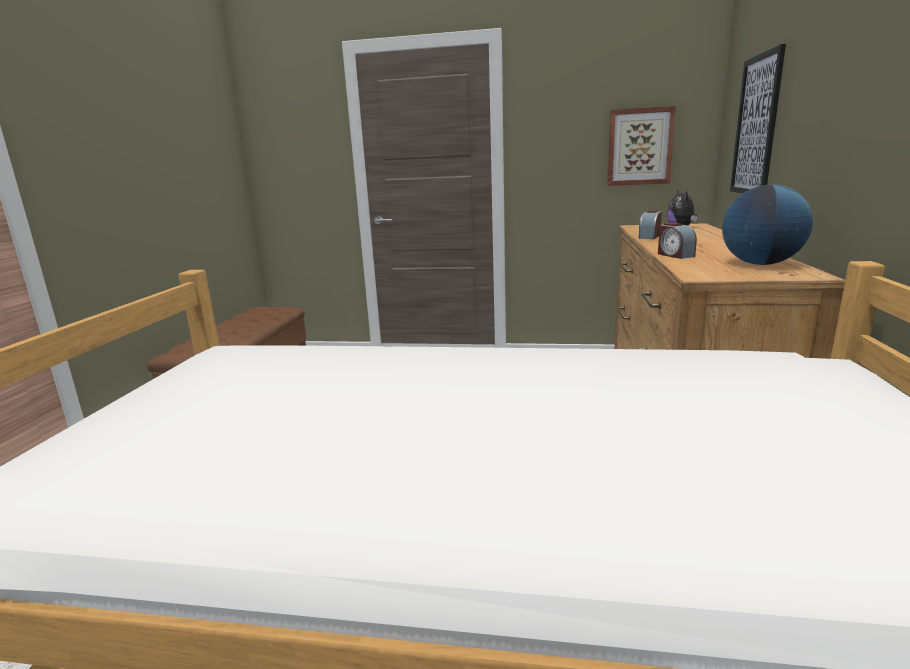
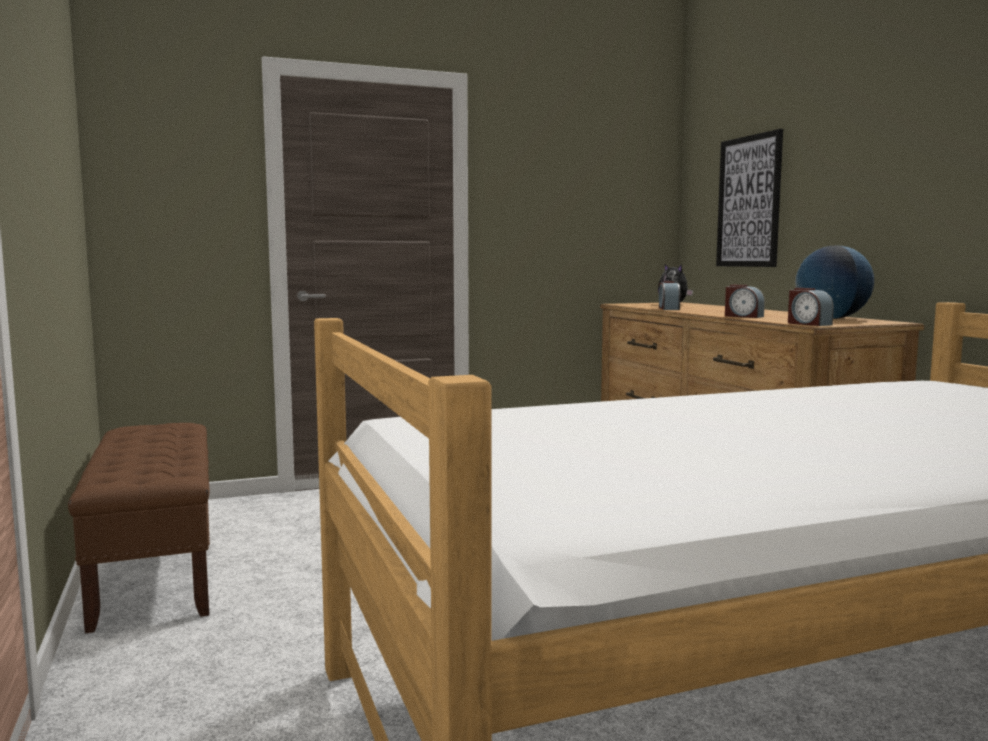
camera: 30 degrees left, 10 degrees down
picture [607,106,676,186] -> none
none -> alarm clock [788,288,834,326]

